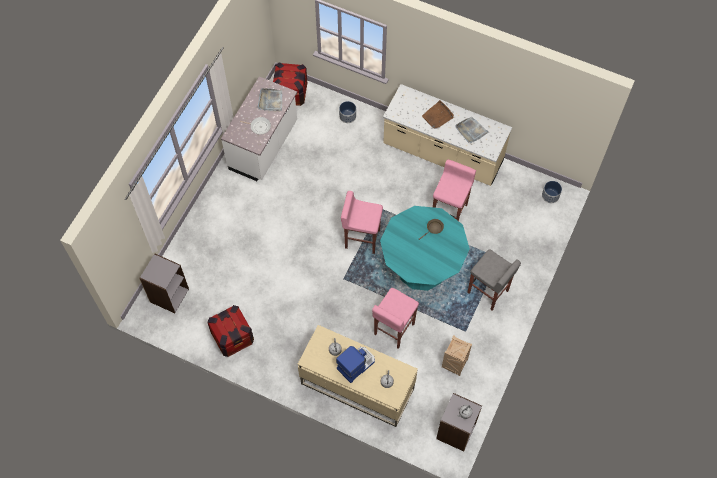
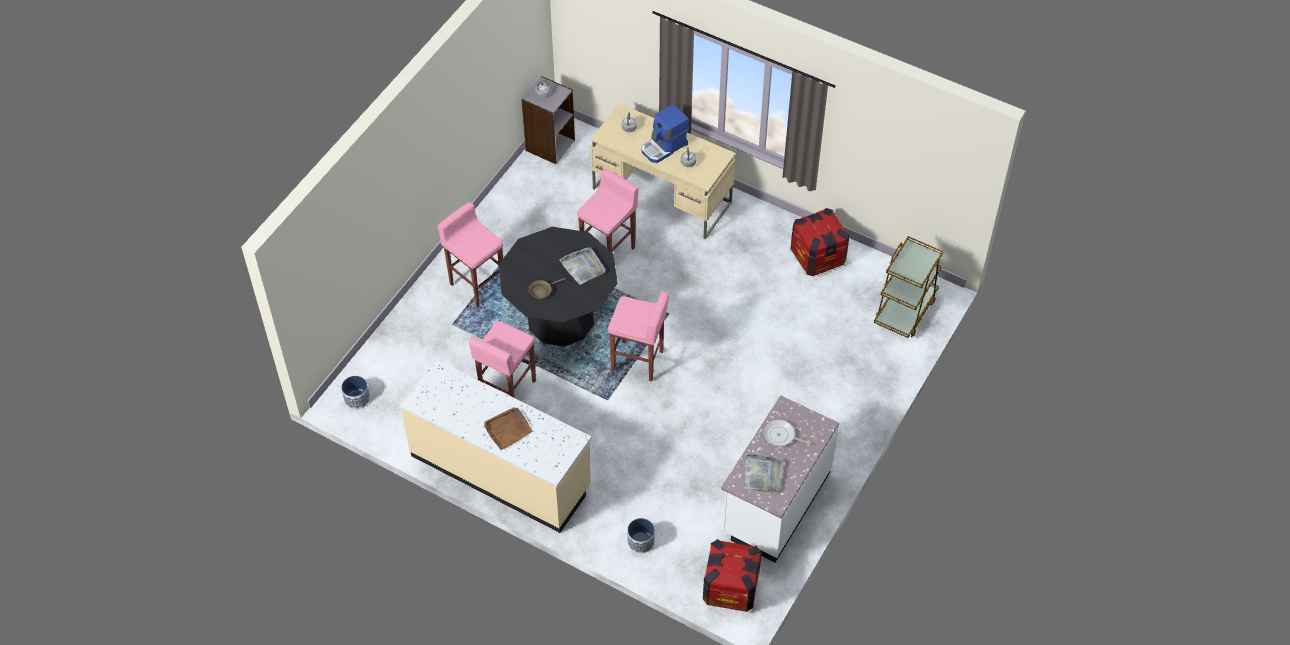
camera: 175 degrees left, 10 degrees down
grey bookcase [139,253,189,313] -> brown cart [874,236,943,338]
turquoise dining table [380,206,470,291] -> black dining table [499,227,618,347]
crate [442,335,472,376] -> none
grey tray [455,117,489,143] -> grey tray moved to [559,248,605,285]
grey stool [467,249,521,311] -> pink stool [438,202,503,307]

